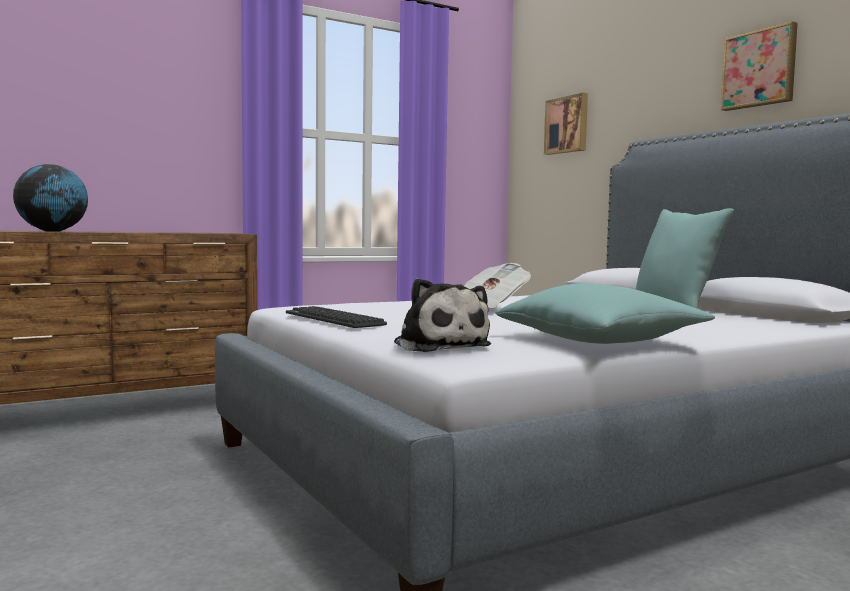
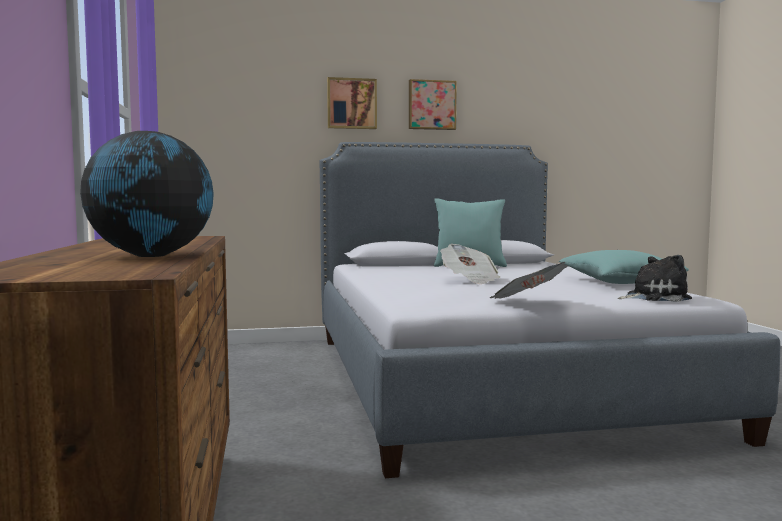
camera: 70 degrees left, 0 degrees up
keyboard [286,306,387,328] -> newspaper [490,262,568,299]
picture [544,93,588,155] -> picture moved to [327,77,377,129]

